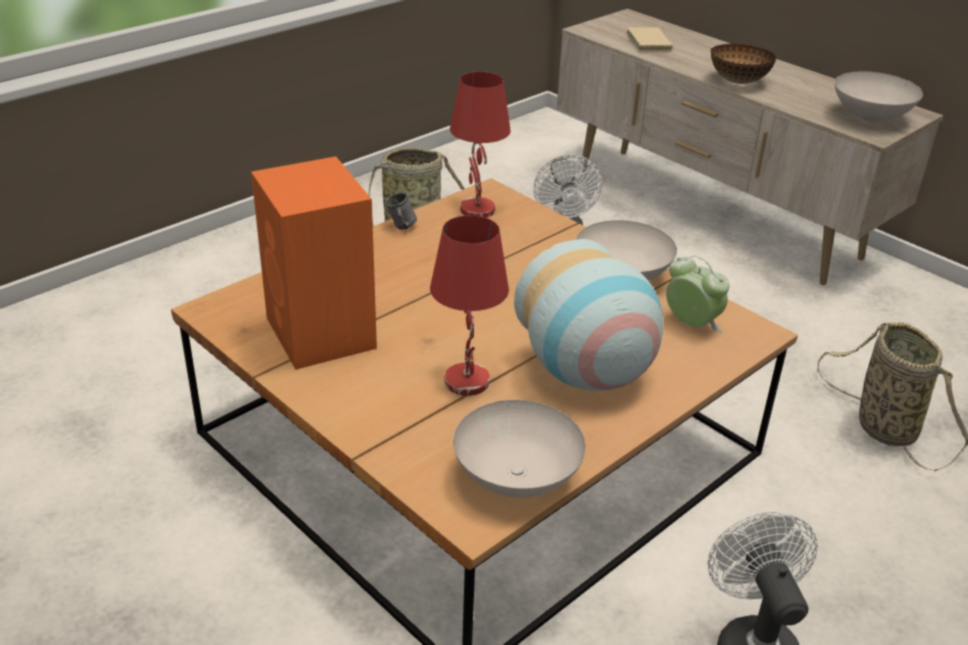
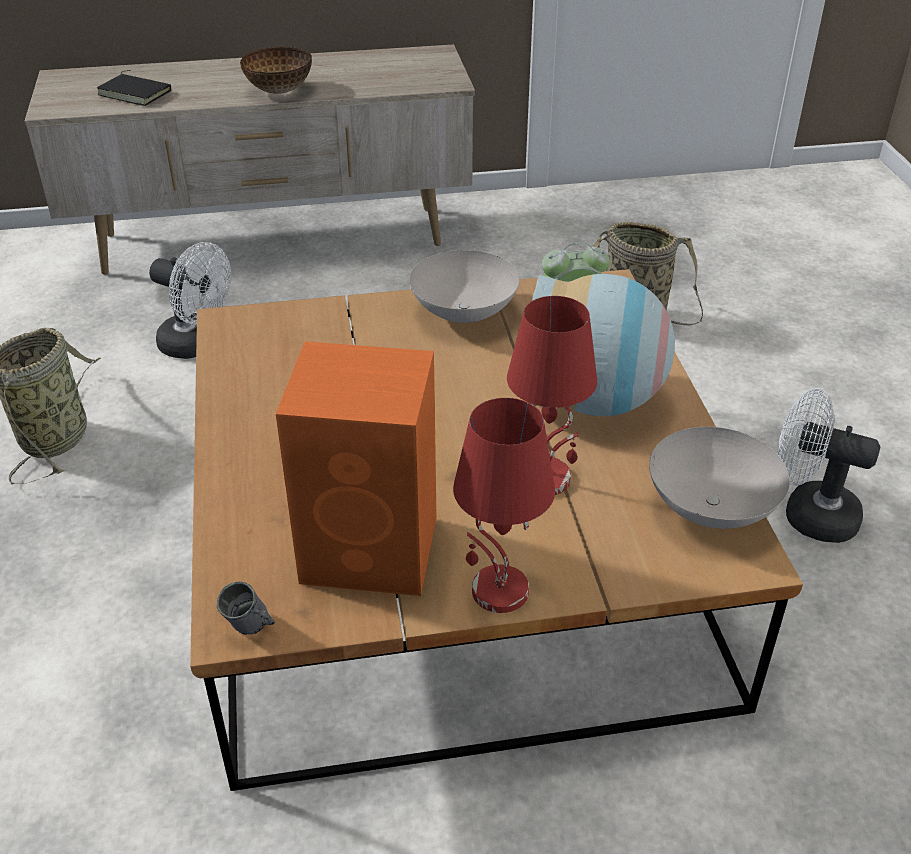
camera: 55 degrees left, 5 degrees up
grey mug [385,192,417,230] -> grey mug moved to [217,581,275,635]
red table lamp [450,71,511,218] -> red table lamp moved to [453,398,555,613]
beige book [626,26,673,51] -> black book [97,70,171,106]
white bowl [834,71,923,123] -> none

